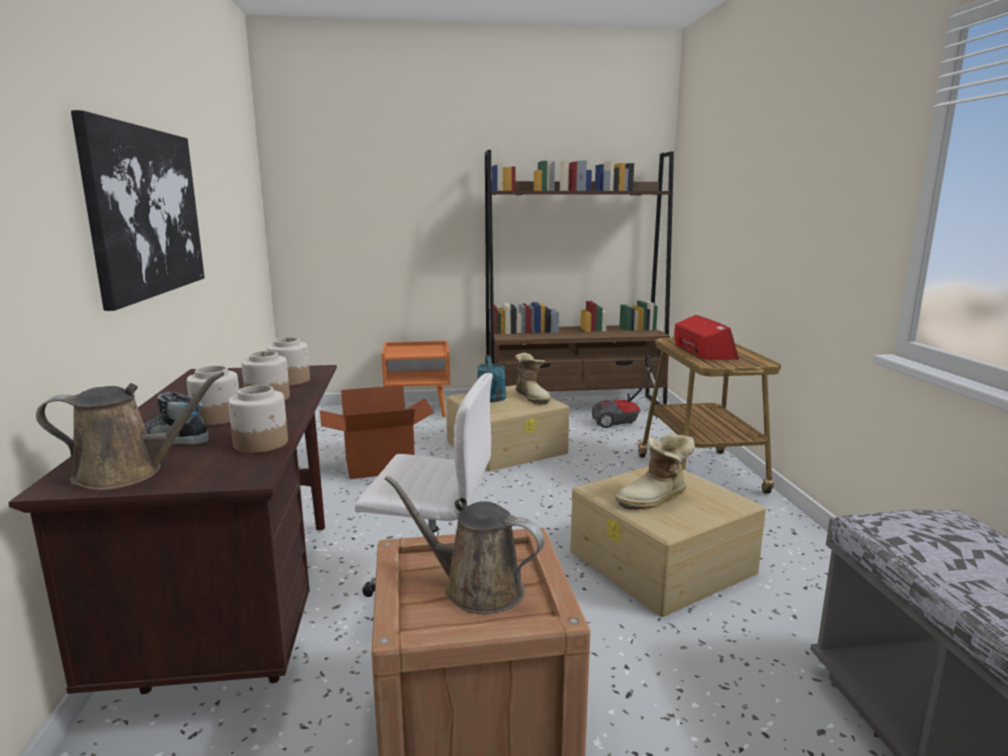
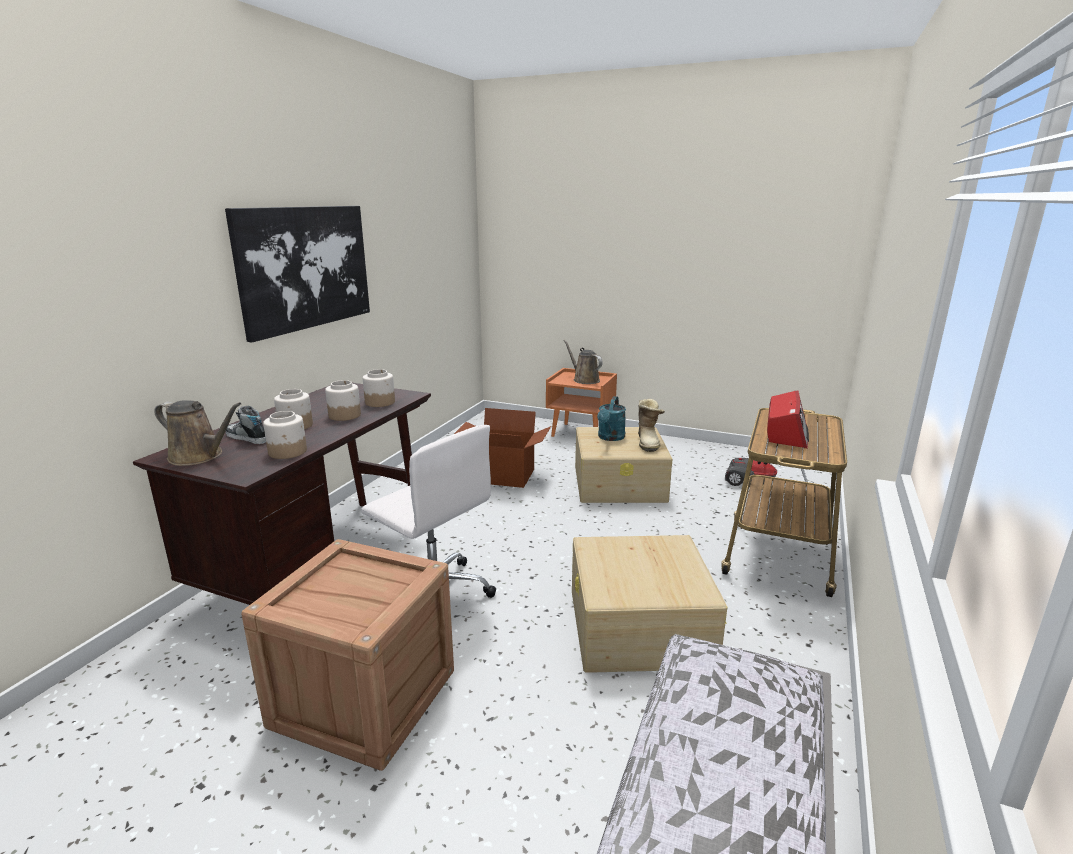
camera: 30 degrees right, 5 degrees up
brown watering can [385,475,544,614] -> brown watering can moved to [563,340,603,384]
brown bookcase [485,150,674,405] -> none
boot [615,433,695,509] -> none

